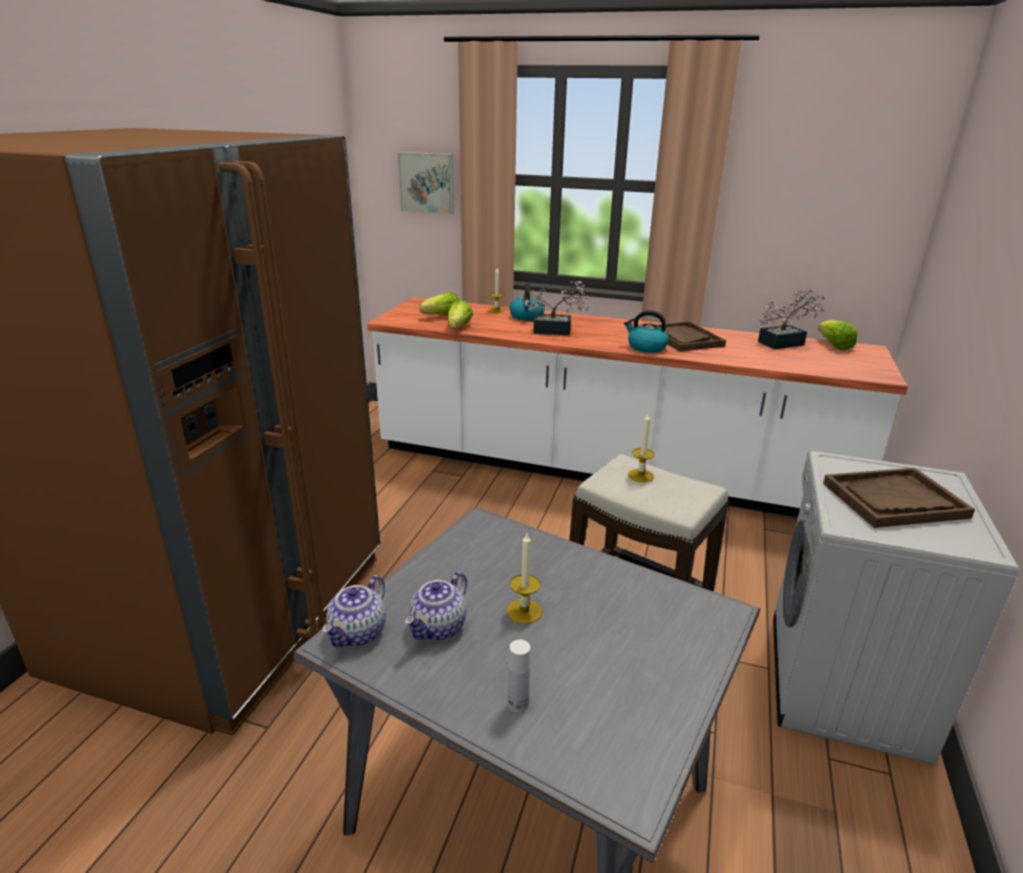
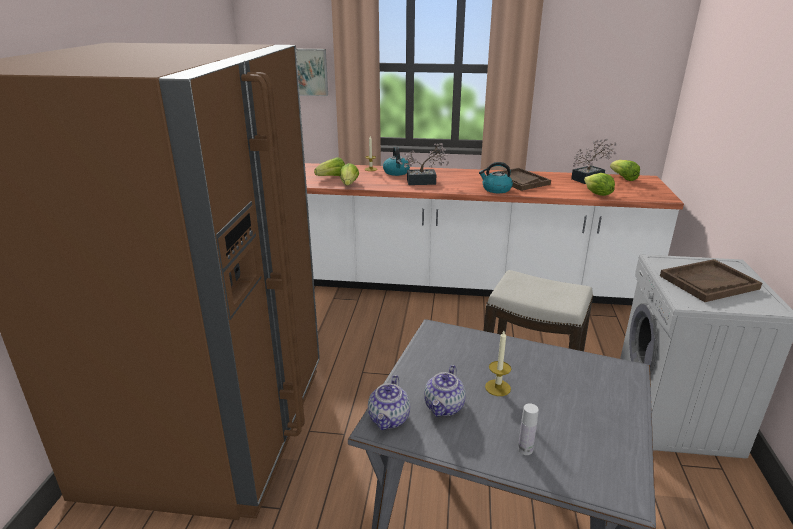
camera: 10 degrees left, 0 degrees up
candle [628,413,655,482] -> none
none -> lettuce [584,173,615,196]

